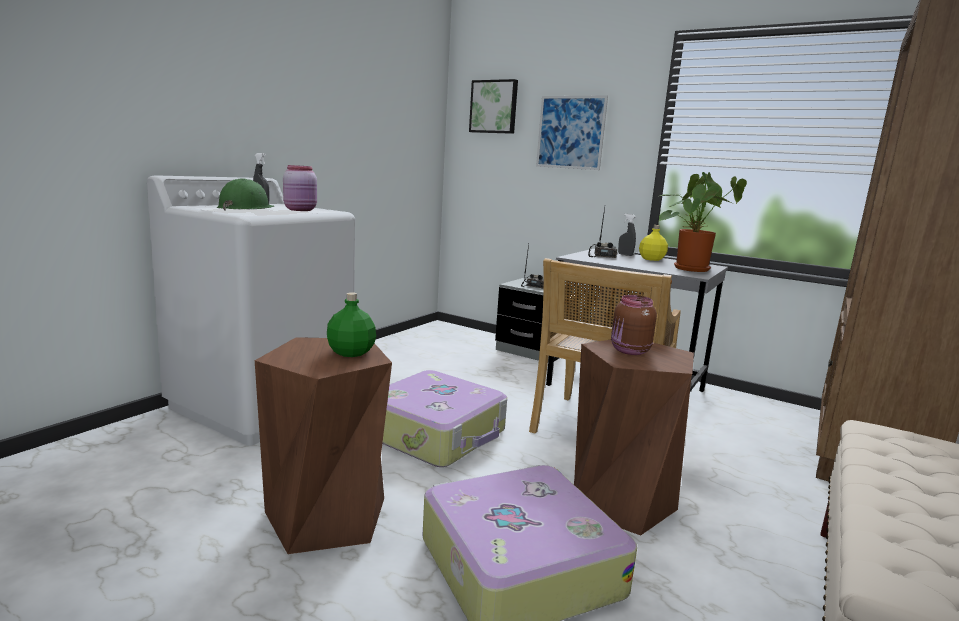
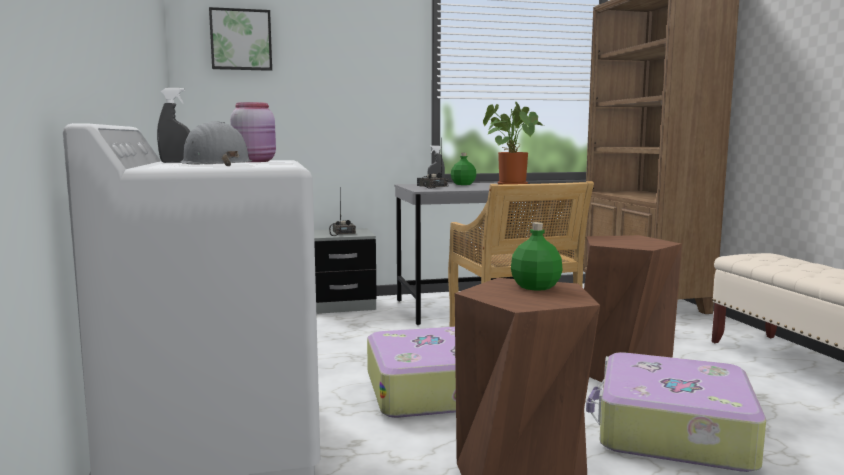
camera: 45 degrees left, 5 degrees down
green hard hat [217,178,274,211] -> grey hard hat [180,121,252,166]
picture [536,95,608,170] -> none
brown jar [611,295,657,355] -> none
yellow bottle [639,225,668,261] -> green bottle [451,153,476,185]

